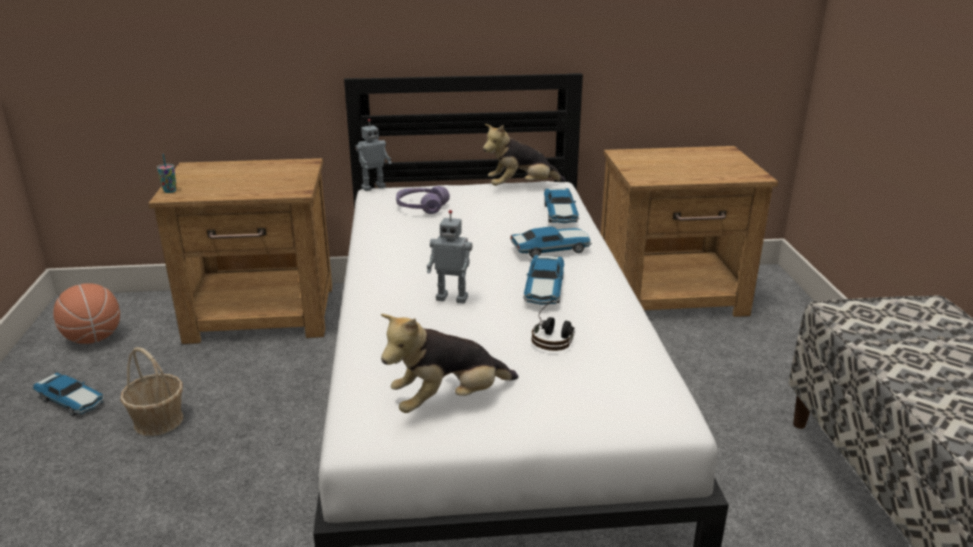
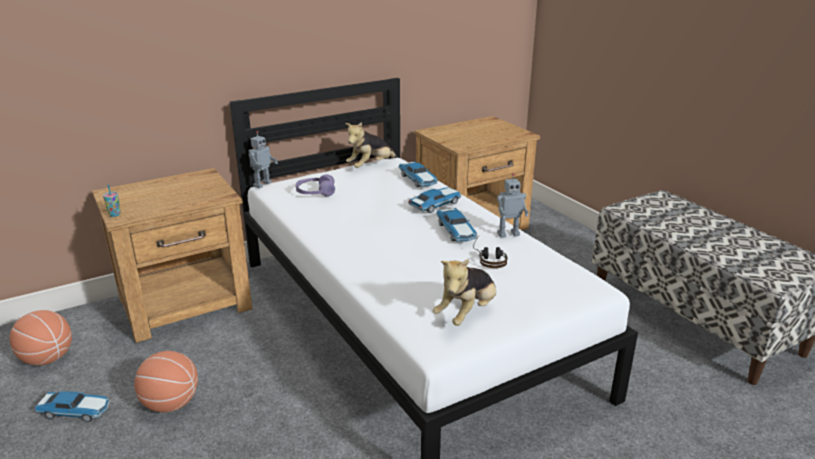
camera: 25 degrees left, 0 degrees up
basket [120,347,183,436] -> basketball [134,351,198,412]
toy robot [427,210,472,304] -> toy robot moved to [497,173,529,238]

